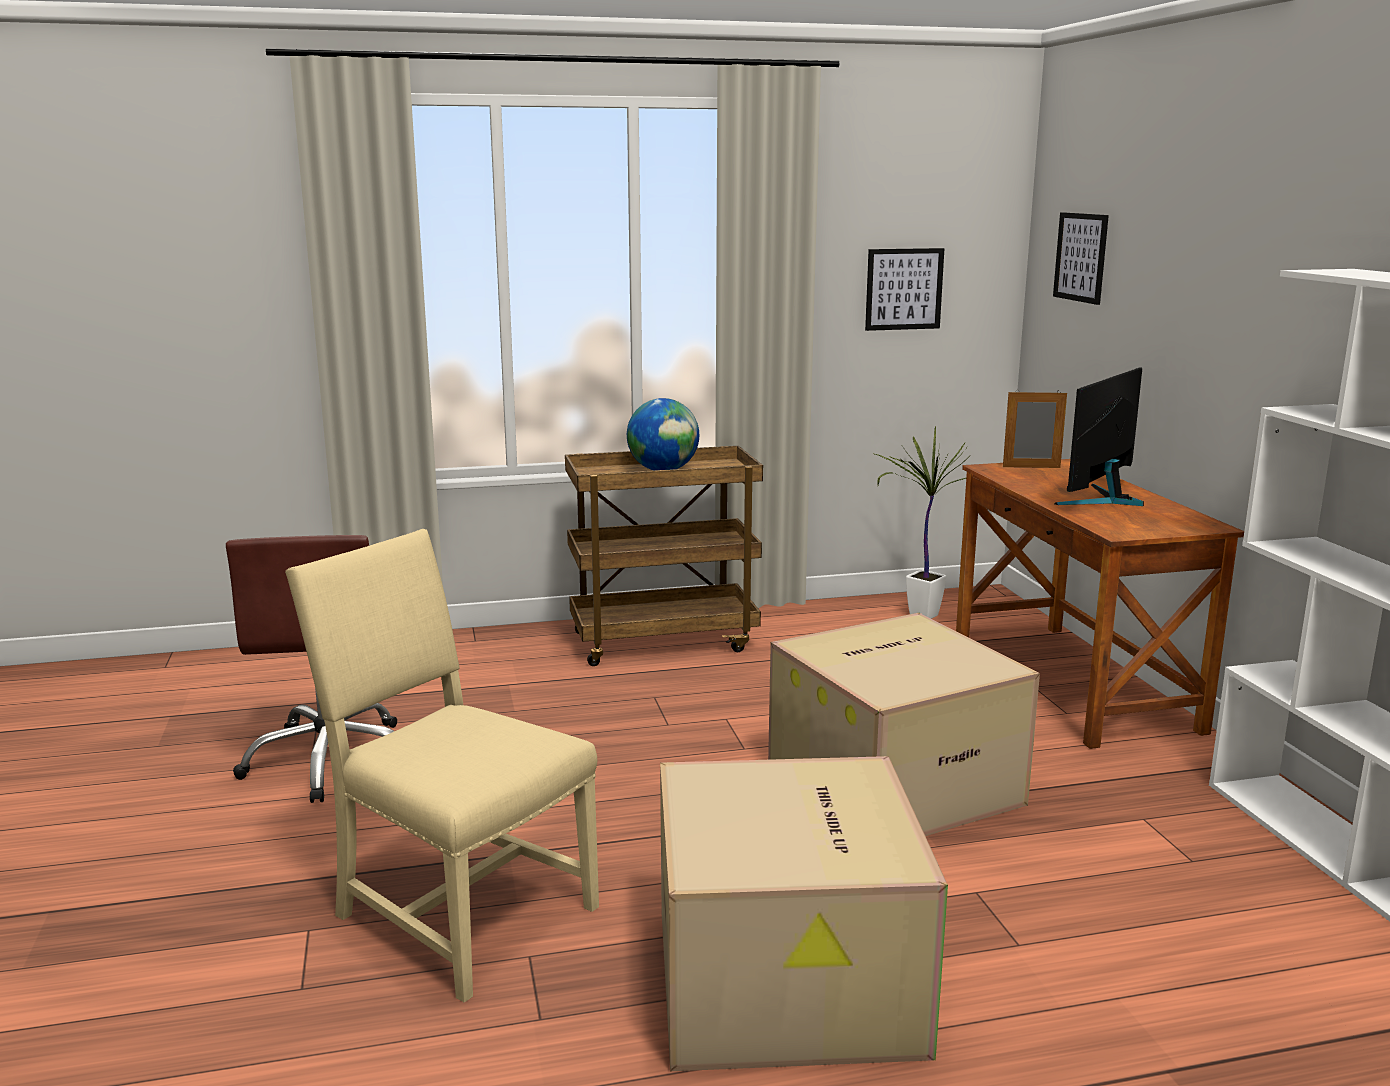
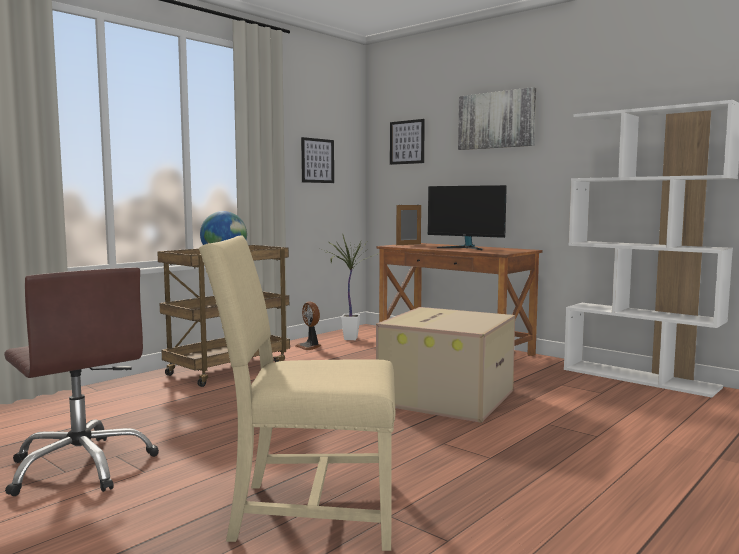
camera: 35 degrees left, 10 degrees down
cardboard box [660,756,948,1071] -> none
monitor [1055,367,1144,506] -> monitor turned 60 degrees counterclockwise [428,185,507,250]
none -> fan [296,301,321,350]
none -> picture [458,87,536,150]

